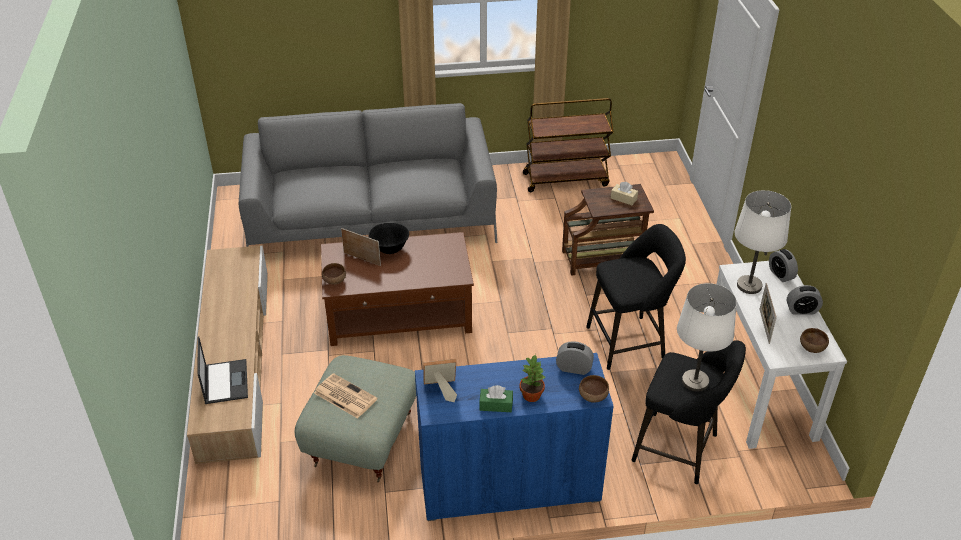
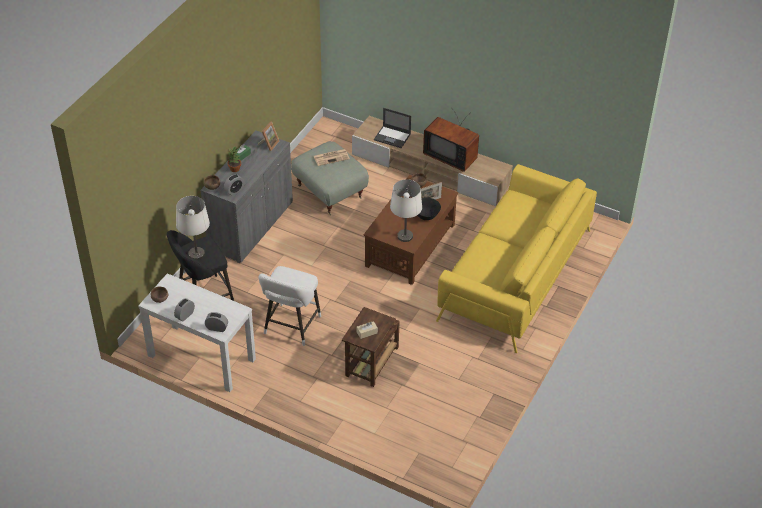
camera: 125 degrees right, 5 degrees up
grey sofa [239,103,497,247] -> yellow sofa [436,164,597,353]
blue cabinet [415,353,614,521] -> grey cabinet [200,130,293,263]
brown cart [523,98,613,192] -> none
black stool [586,224,686,370] -> white stool [258,266,321,346]
white table lamp [735,190,791,294] -> white table lamp moved to [390,179,422,242]
picture frame [759,283,777,344] -> none
none -> television [423,107,479,172]

